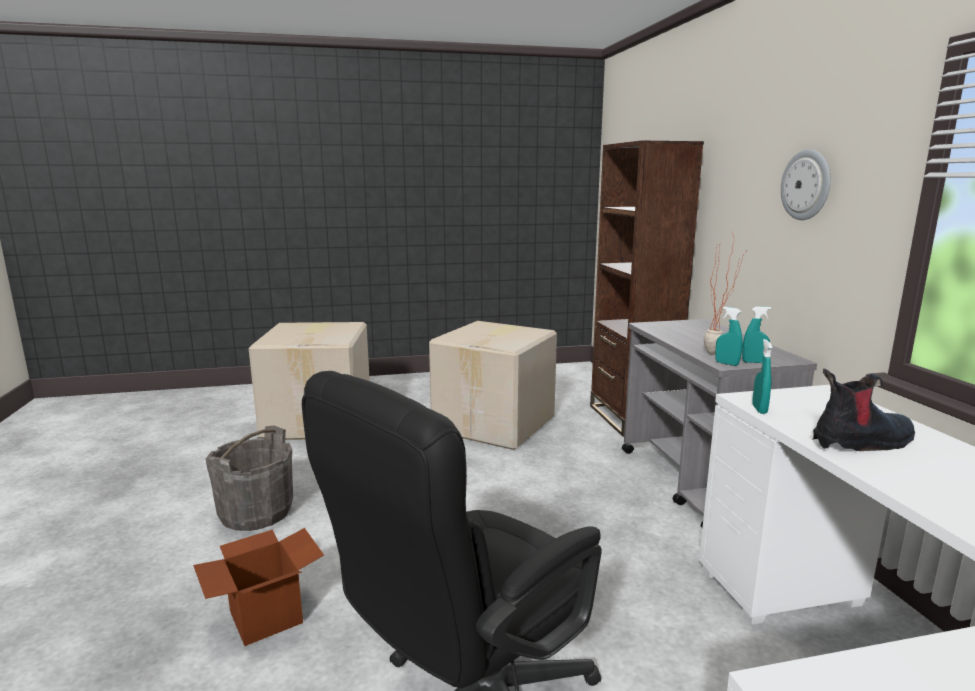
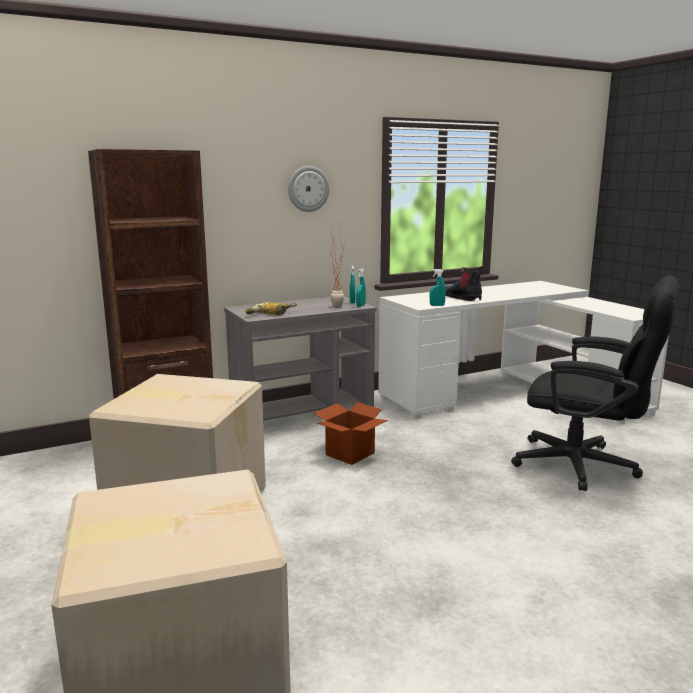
camera: 105 degrees left, 0 degrees up
cardboard box [193,528,324,646] -> cardboard box moved to [314,402,388,465]
grey bucket [205,426,293,531] -> none
none -> power drill [245,302,297,315]

